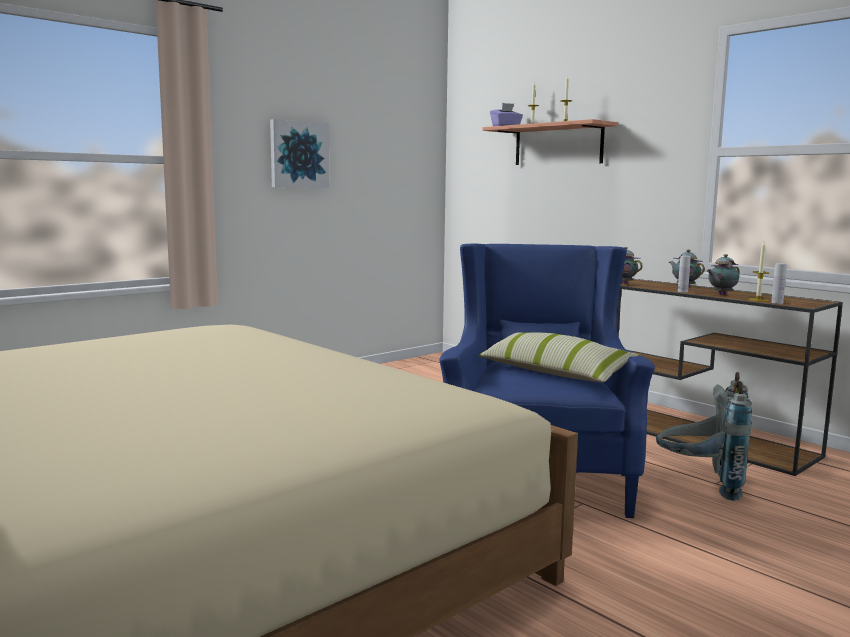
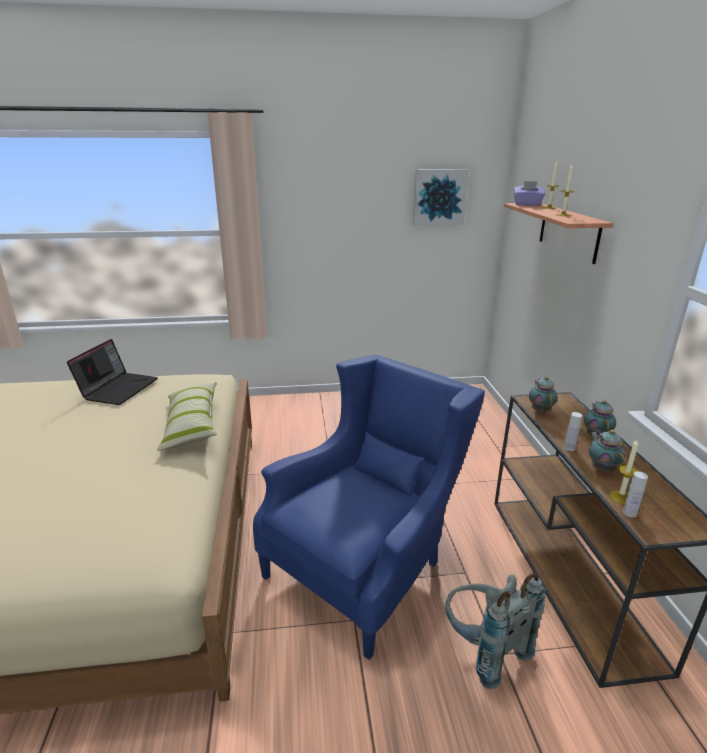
camera: 35 degrees right, 15 degrees up
picture [270,119,329,188] -> picture moved to [413,169,469,225]
pillow [478,332,639,382] -> pillow moved to [157,383,217,451]
teapot [707,254,740,295] -> teapot turned 75 degrees clockwise [589,430,625,472]
none -> laptop [67,339,158,405]

